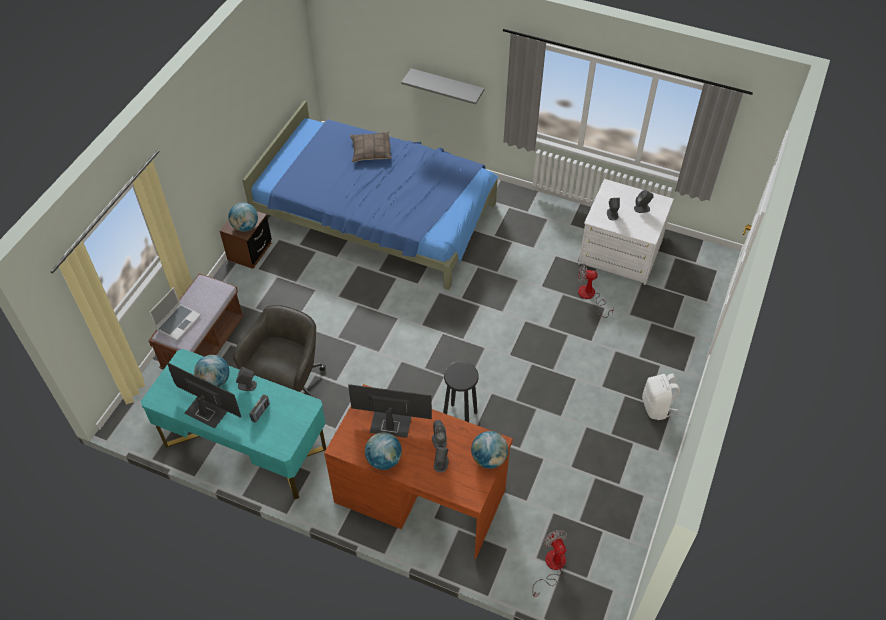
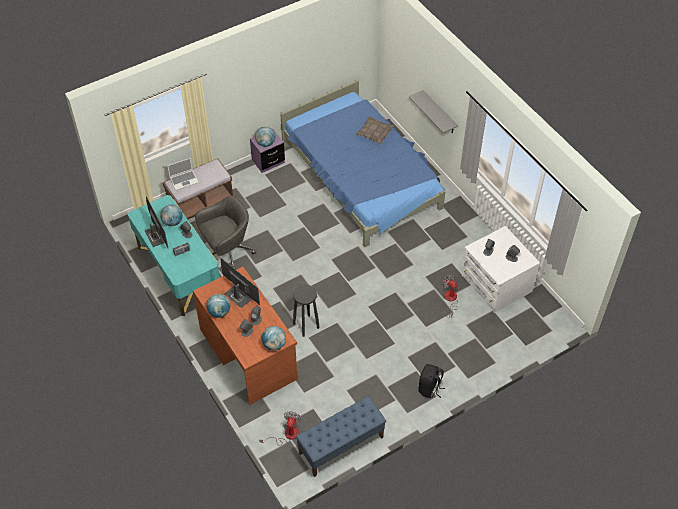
camera: 35 degrees right, 0 degrees up
brown nightstand [220,211,272,269] -> purple nightstand [250,129,285,173]
white backpack [642,373,680,420] -> black backpack [419,364,445,398]
none -> blue bench [296,396,386,477]

